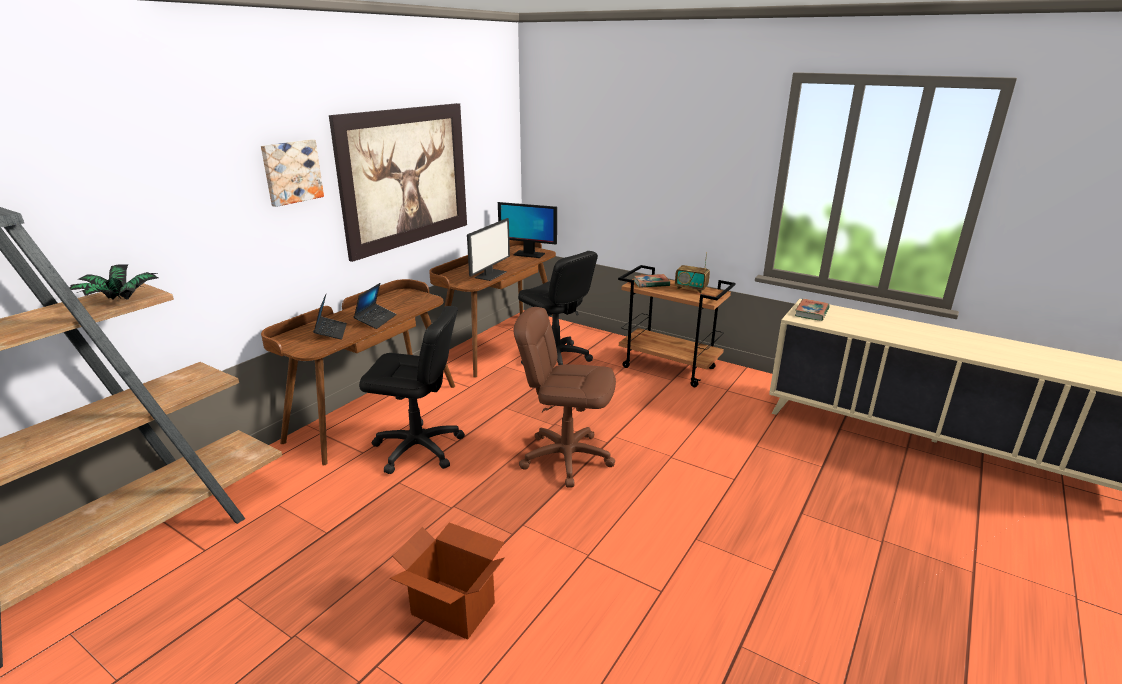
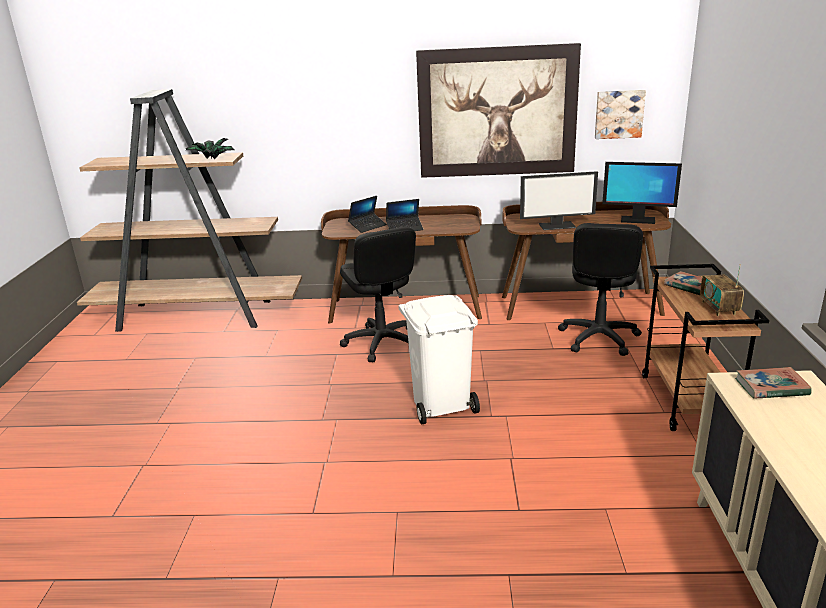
camera: 60 degrees right, 0 degrees up
picture [261,139,324,207] -> picture moved to [595,90,646,139]
cardboard box [390,522,505,640] -> none
monitor [498,202,557,258] -> monitor turned 60 degrees counterclockwise [602,162,682,224]
brown office chair [514,307,616,488] -> white trash can [399,295,480,425]

